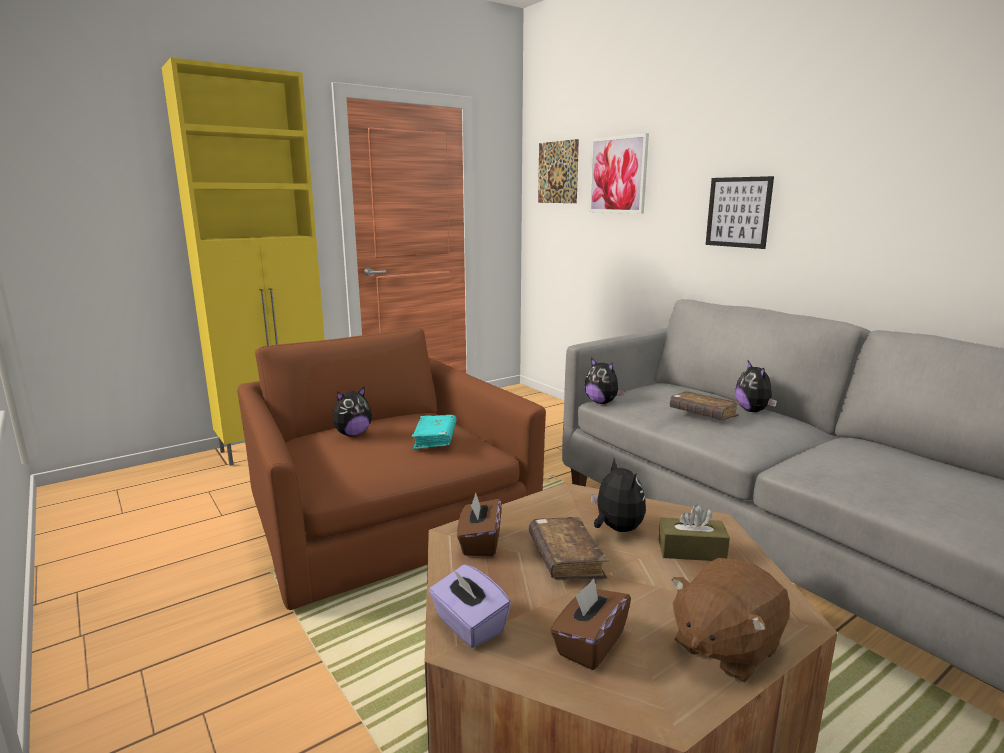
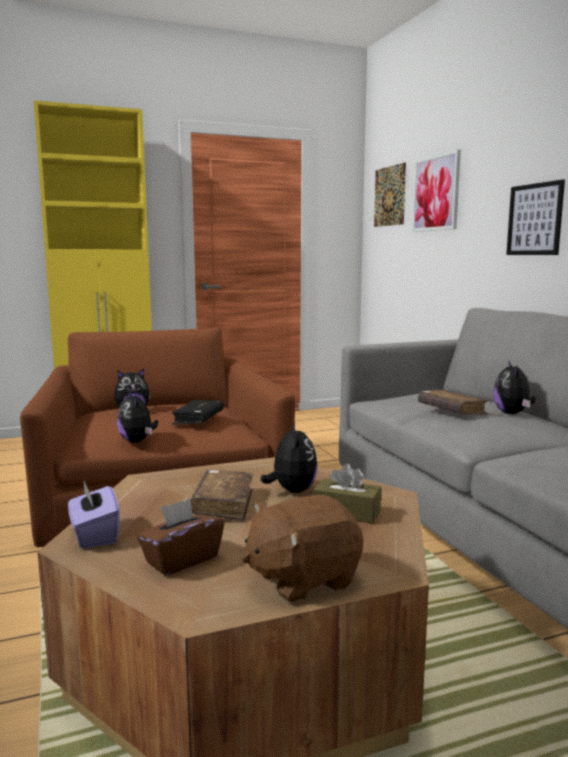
camera: 15 degrees right, 5 degrees down
turquoise book [411,415,456,450] -> black book [171,400,224,425]
brown tissue box [457,492,502,556] -> none
plush toy [585,357,625,404] -> plush toy moved to [117,391,158,443]

